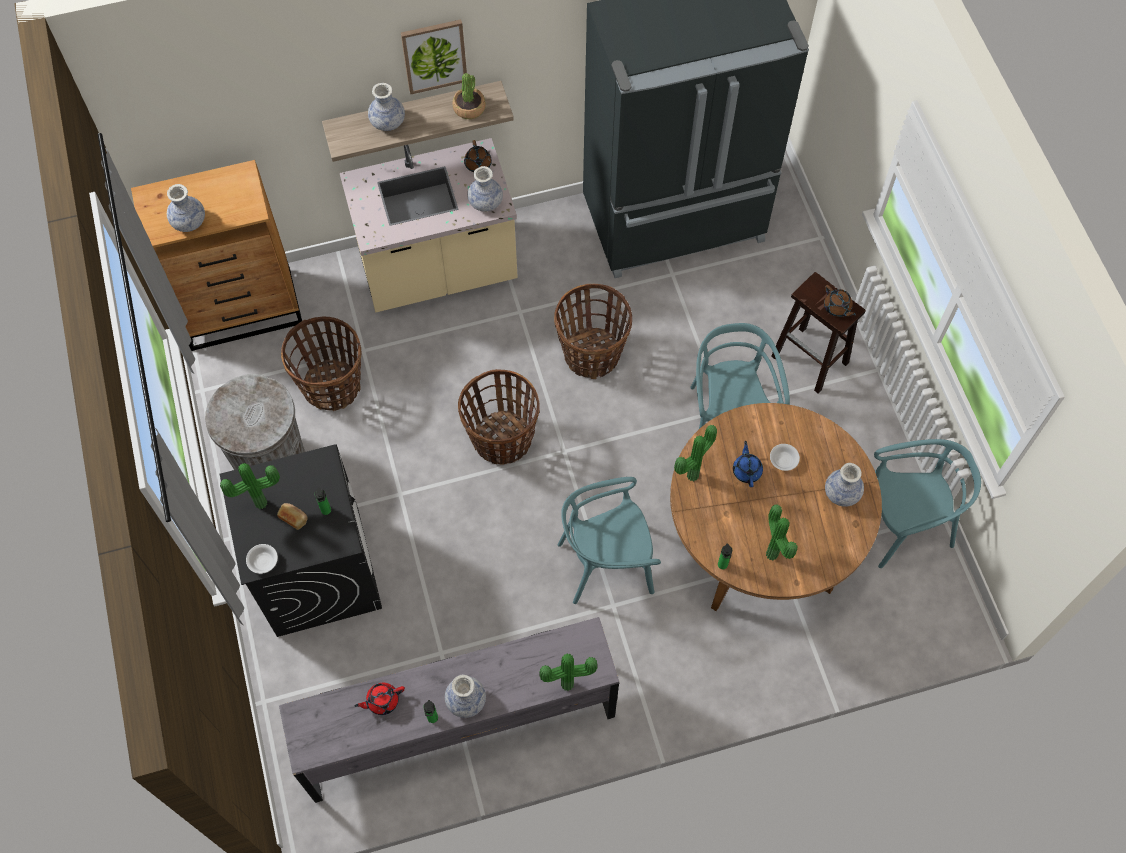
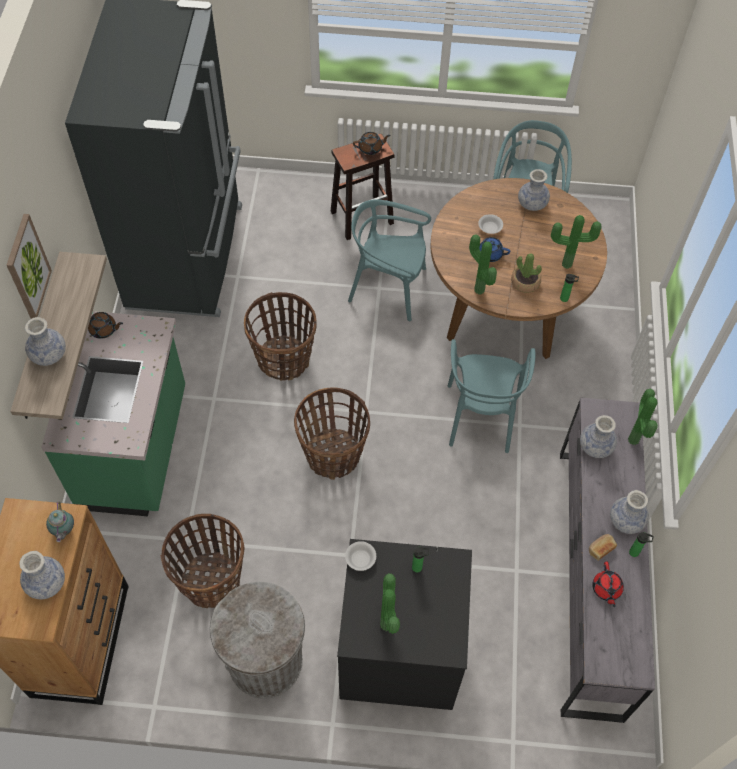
camera: 70 degrees left, 5 degrees down
white bowl [246,544,278,574] -> white bowl moved to [345,541,376,571]
bread [277,503,308,530] -> bread moved to [589,534,617,561]
beige counter [340,138,518,312] -> green counter [41,311,185,516]
potted plant [452,73,486,119] -> potted plant moved to [511,253,542,293]
vase [467,166,503,212] -> vase moved to [580,415,617,458]
none -> teapot [46,502,74,542]

